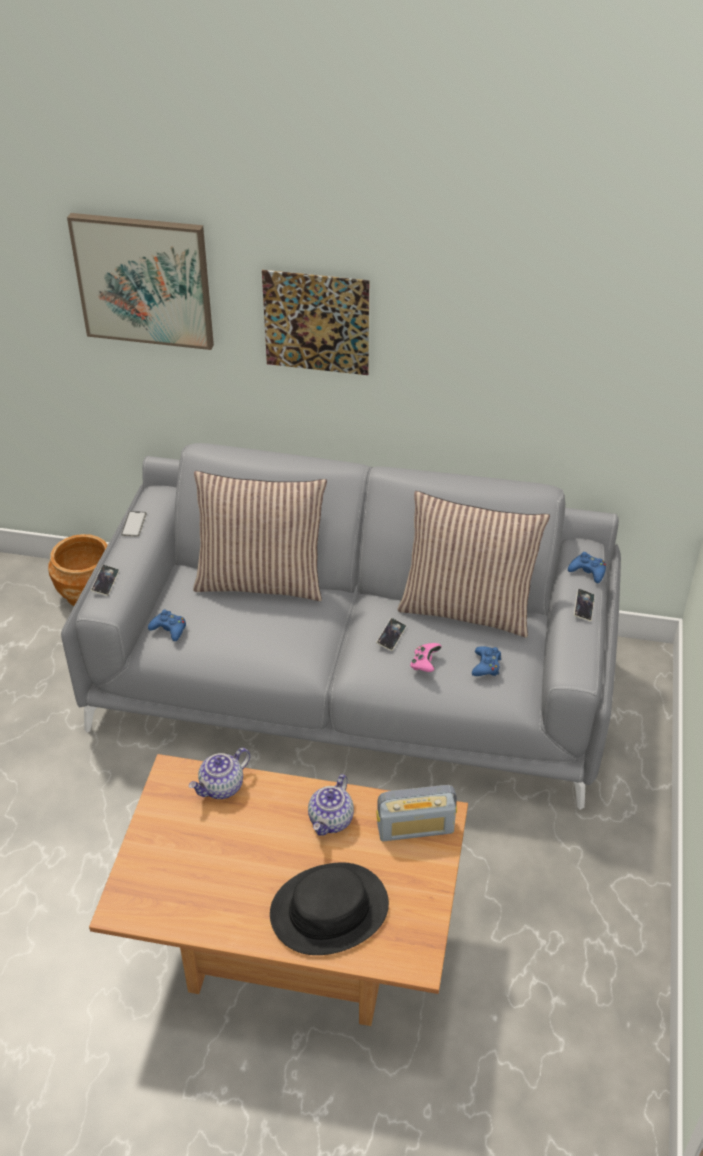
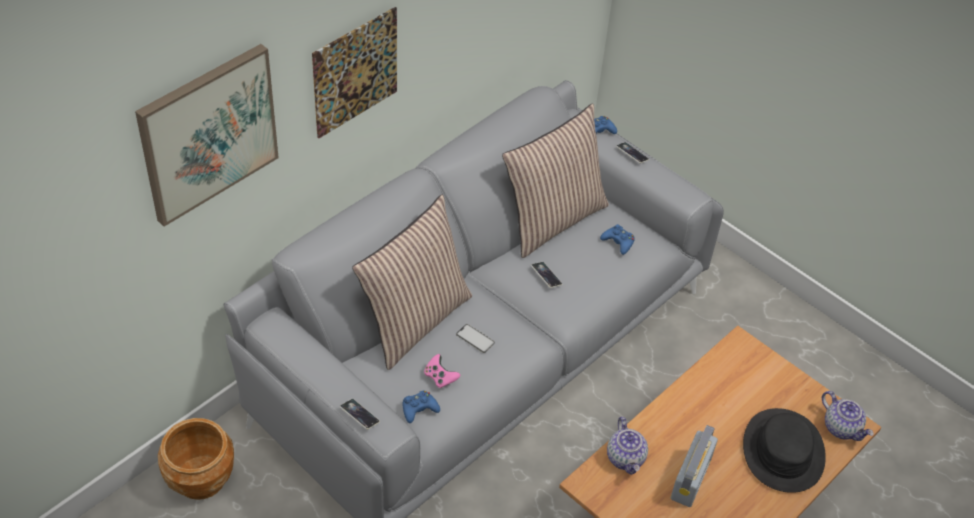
camera: 60 degrees left, 5 degrees up
phone [121,511,146,537] -> phone moved to [456,324,495,353]
teapot [308,774,354,835] -> teapot moved to [822,391,874,441]
radio [376,785,457,841] -> radio moved to [671,425,718,507]
pink game controller [410,643,442,672] -> pink game controller moved to [424,354,460,389]

